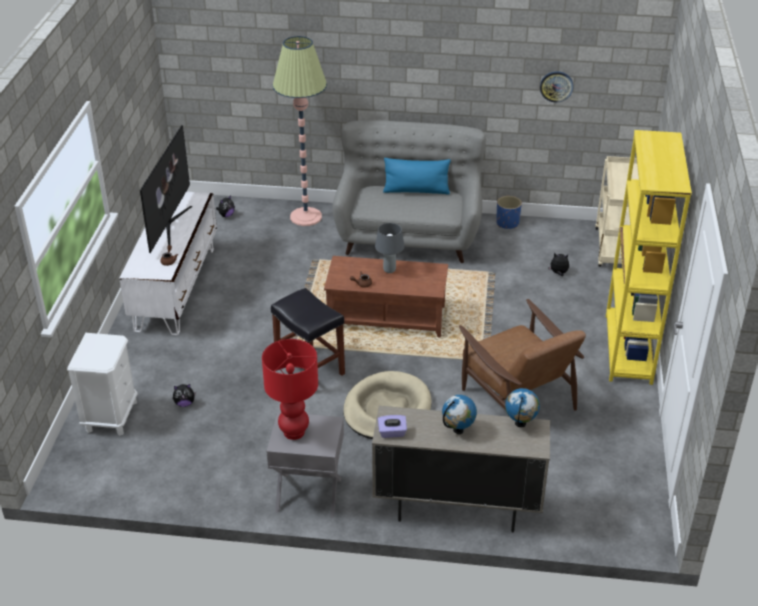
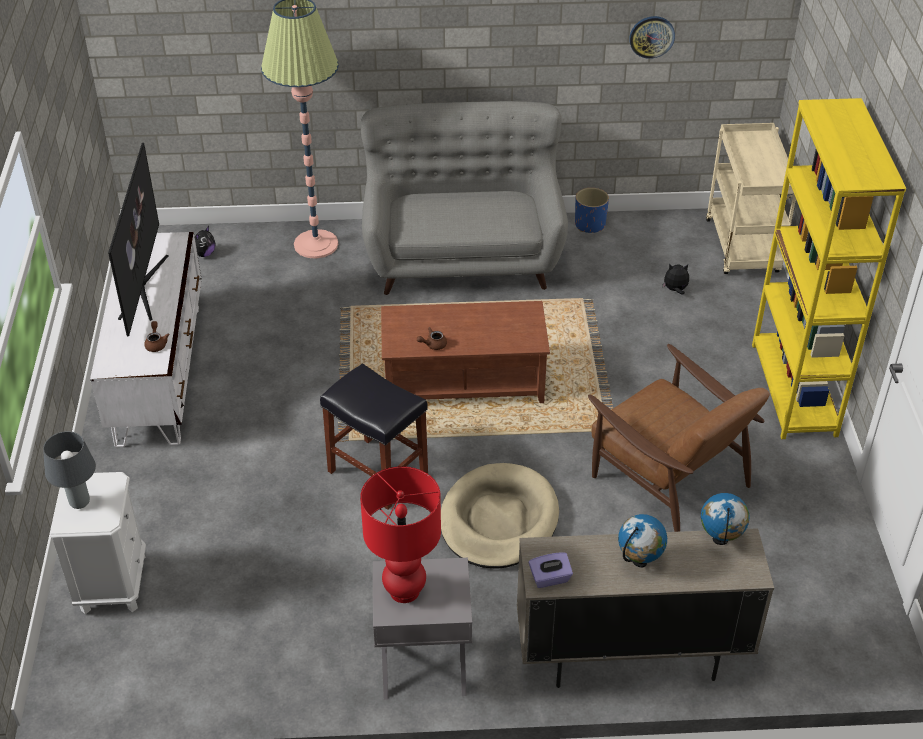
camera: 10 degrees left, 5 degrees up
plush toy [173,384,196,407] -> none
grey table lamp [375,223,405,273] -> grey table lamp moved to [43,431,96,509]
blue pillow [383,158,451,194] -> none

